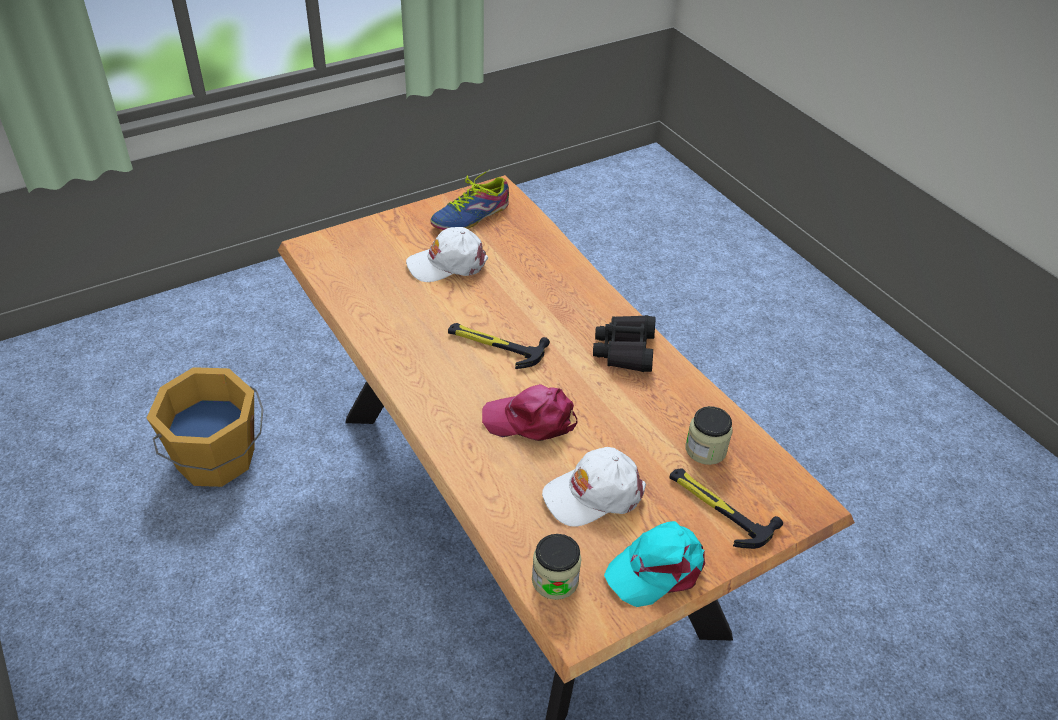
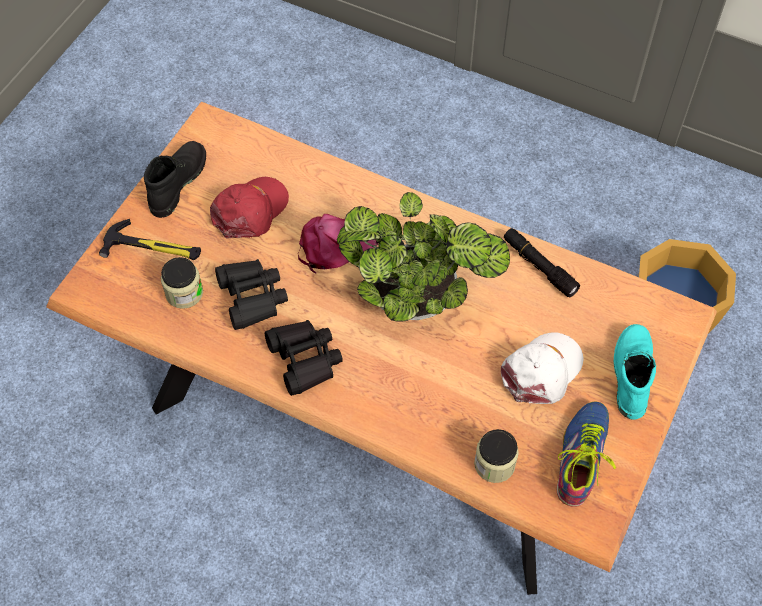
camera: 150 degrees right, 15 degrees up
hammer [448,323,550,369] -> potted plant [337,192,510,322]
jar [532,534,582,600] -> jar moved to [474,429,519,483]
white cap [542,447,646,527] -> red cap [210,177,289,238]
turquoise cap [604,521,705,607] -> black boot [144,141,206,218]
none -> black binoculars [215,259,288,330]
none -> black flashlight [504,228,580,298]
none -> turquoise boot [614,324,656,420]

